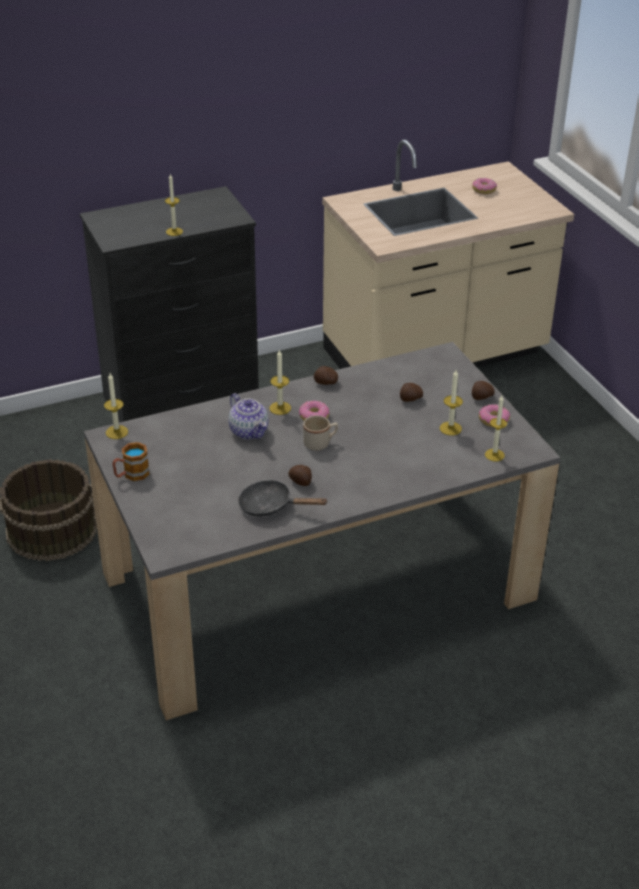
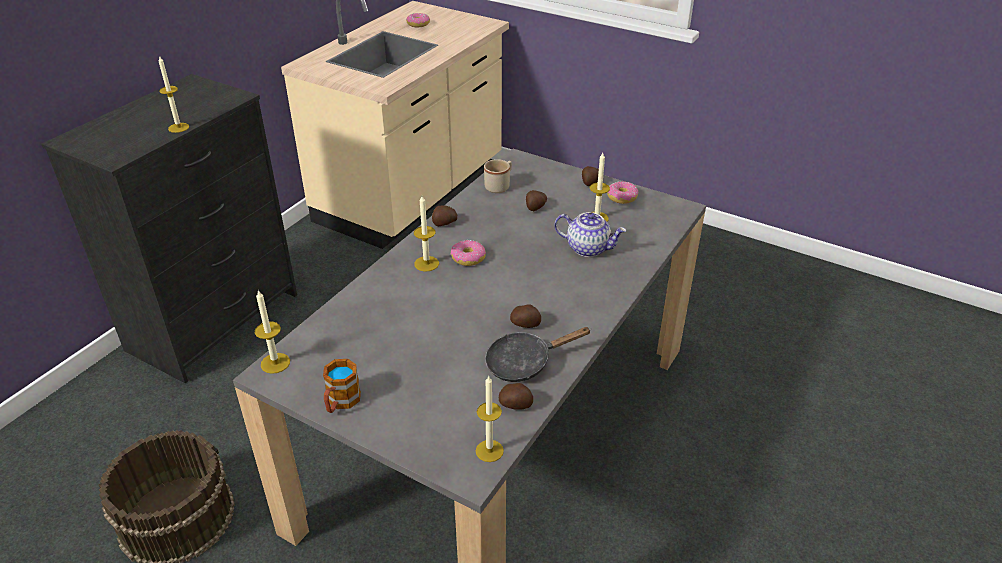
camera: 35 degrees left, 0 degrees up
teapot [228,393,269,440] -> teapot moved to [554,212,627,257]
beige mug [303,415,338,451] -> beige mug moved to [484,159,512,193]
candle [485,396,507,461] -> candle moved to [476,375,504,462]
none -> potato [499,383,533,410]

